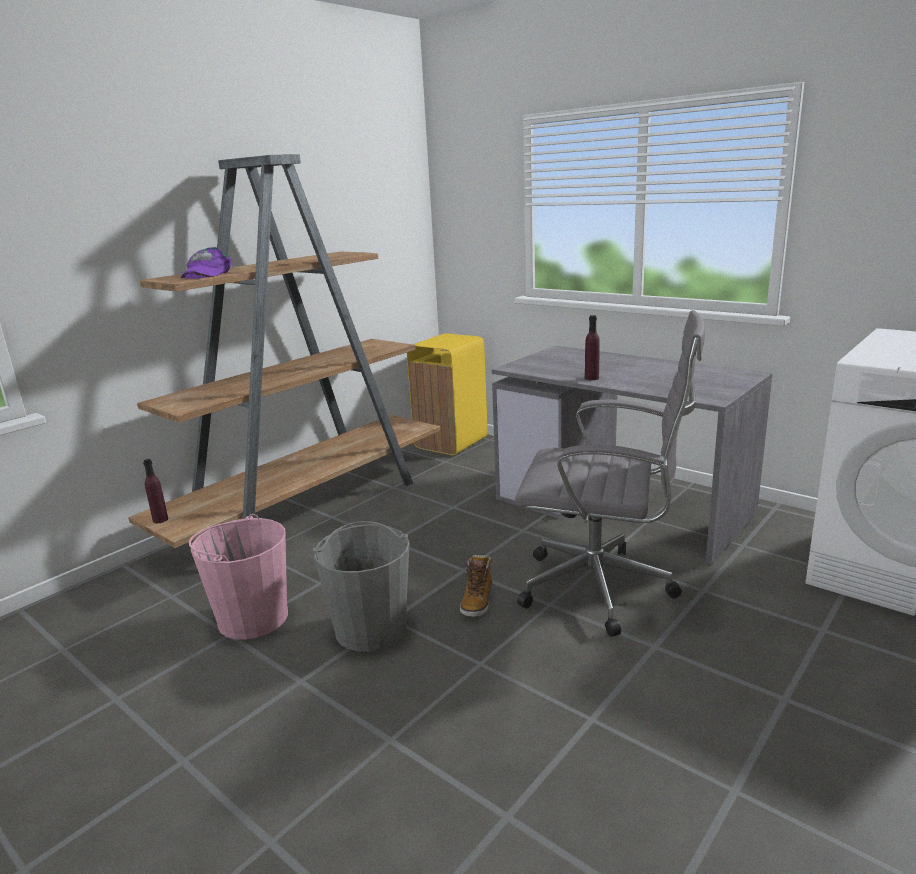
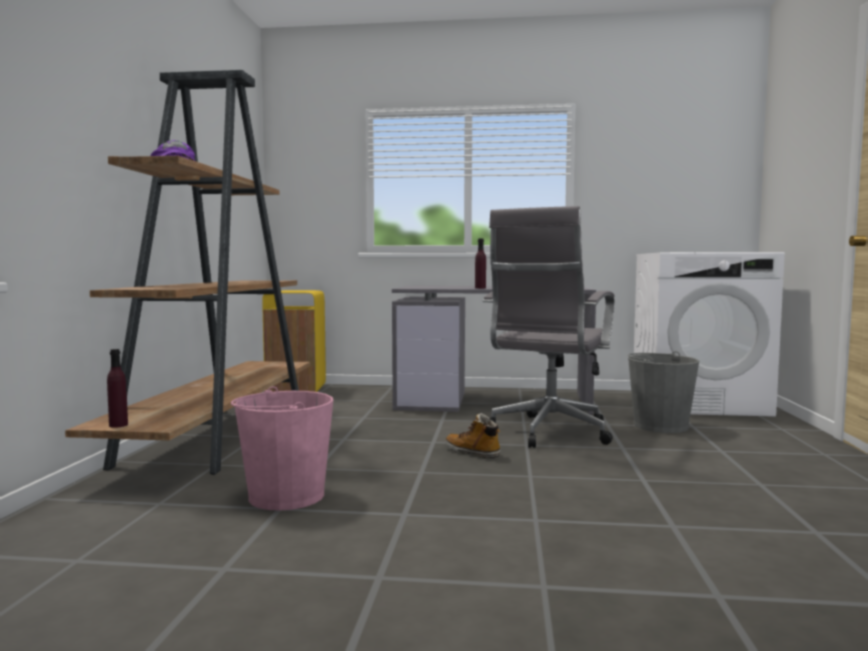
camera: 35 degrees left, 15 degrees down
grey bucket [313,521,409,652] -> grey bucket moved to [628,351,699,433]
boot [460,554,493,617] -> boot turned 150 degrees clockwise [445,413,501,458]
grey office chair [515,310,705,637] -> grey office chair turned 135 degrees clockwise [483,206,615,448]

